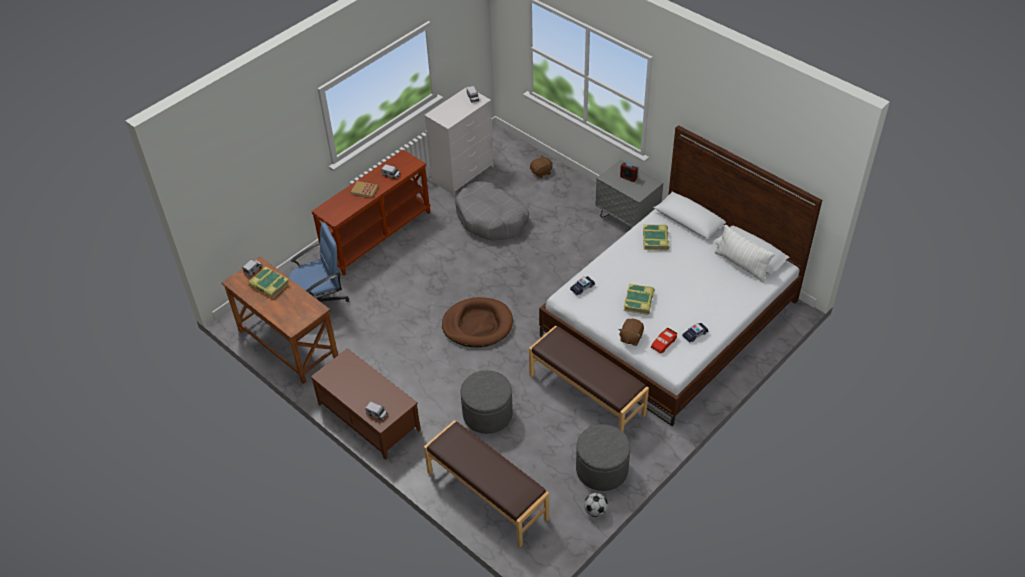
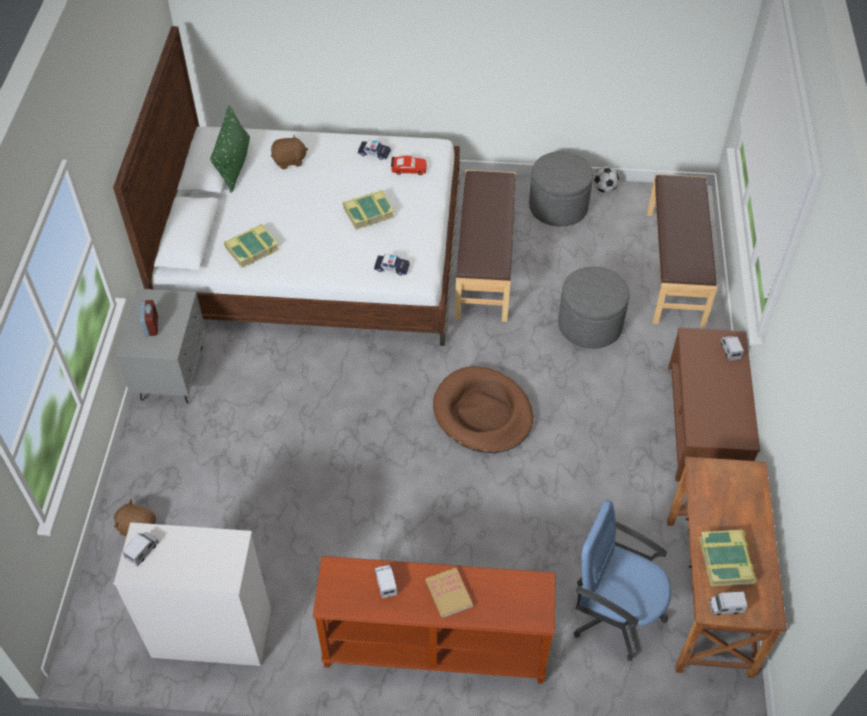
camera: 130 degrees left, 5 degrees up
grey dog bed [455,181,529,241] -> none
brown plush toy [619,319,644,346] -> brown plush toy moved to [271,135,308,169]
white pillow [715,225,775,282] -> green pillow [210,105,250,193]

